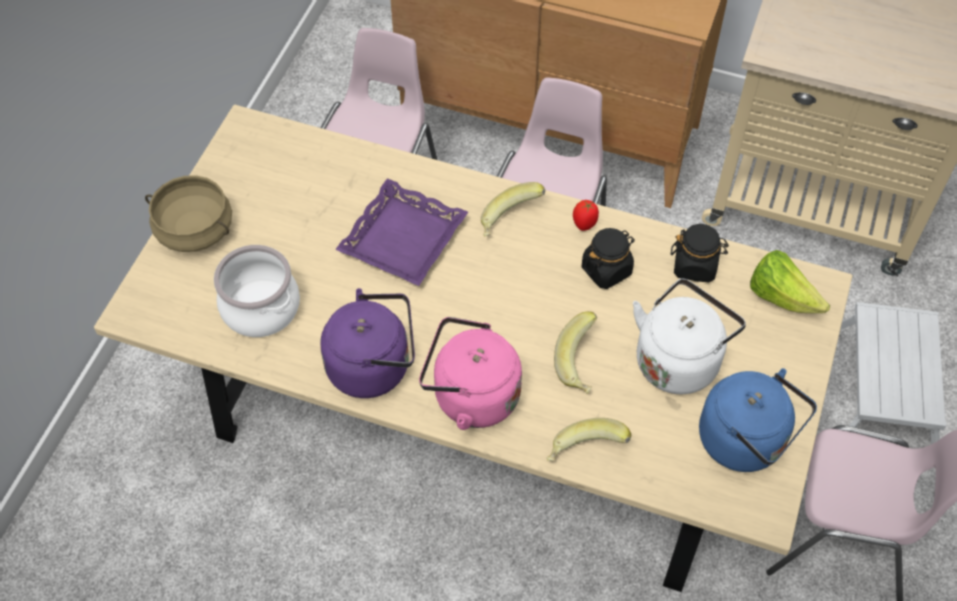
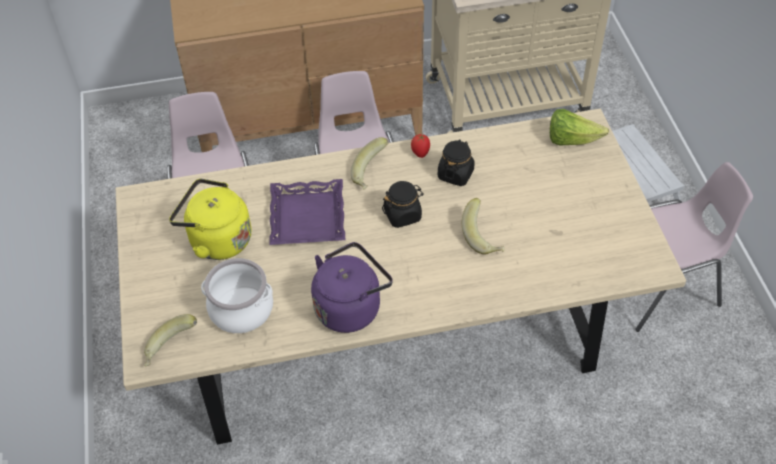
camera: 30 degrees left, 5 degrees down
beige cooking pot [145,175,232,252] -> none
pink kettle [419,317,522,430] -> none
banana [547,418,631,461] -> banana moved to [144,314,197,367]
white kettle [633,278,746,394] -> none
black jar [671,224,729,283] -> black jar moved to [382,181,424,228]
blue kettle [699,368,817,472] -> none
none -> yellow kettle [169,179,251,260]

